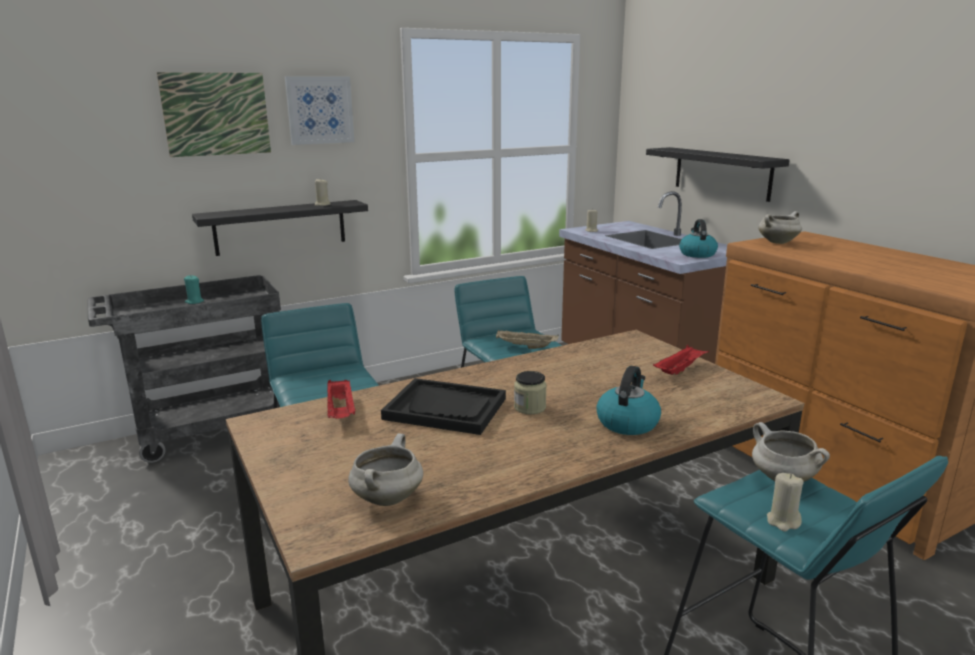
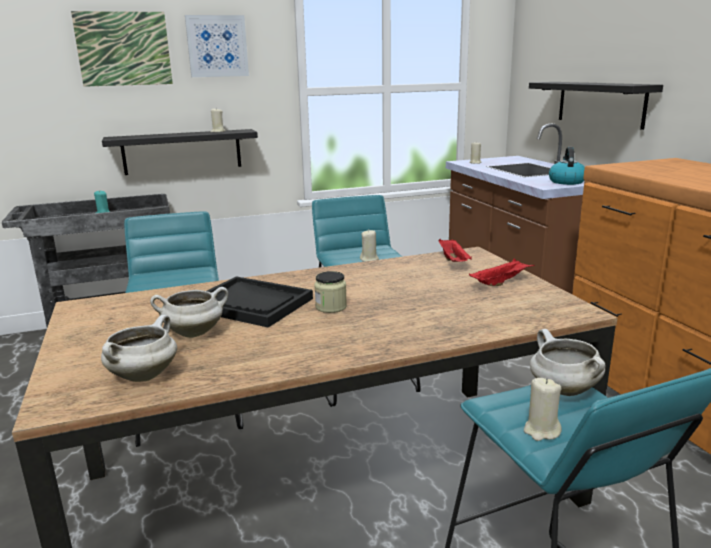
camera: 10 degrees right, 0 degrees up
red tray [327,380,356,418] -> red tray moved to [439,239,471,262]
beige tray [496,329,559,349] -> beige candle [360,230,379,262]
kettle [596,366,661,435] -> none
white cooking pot [758,211,802,244] -> white cooking pot moved to [150,287,228,338]

